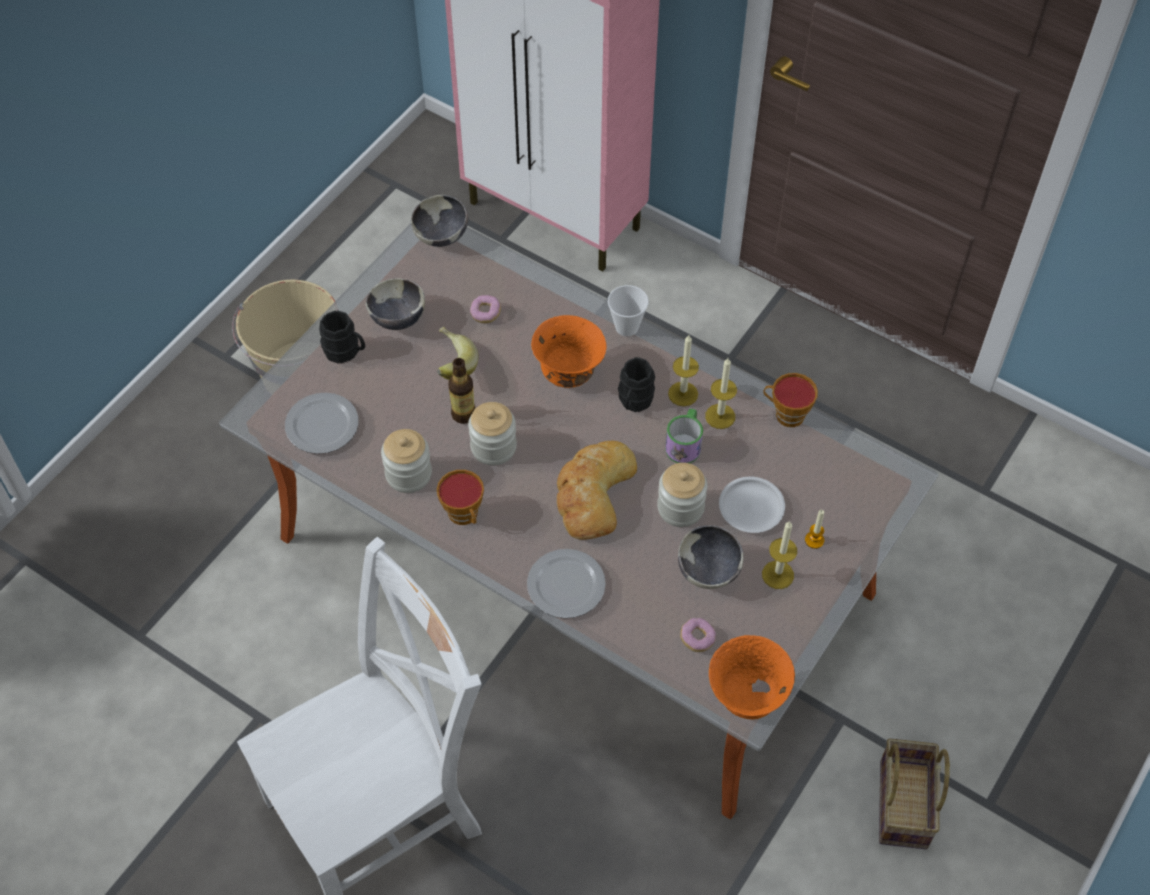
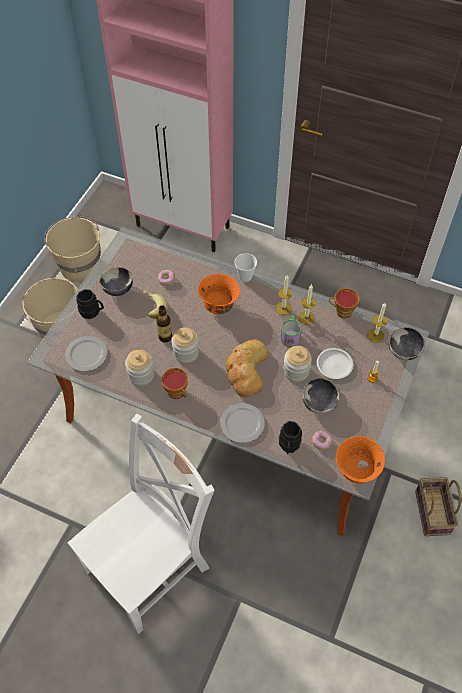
camera: 10 degrees left, 0 degrees up
bowl [411,195,468,247] -> bowl moved to [389,327,425,360]
black mug [618,357,655,412] -> black mug moved to [279,421,302,454]
candle [762,521,797,589] -> candle moved to [367,303,387,343]
none -> beige bucket [44,216,101,283]

